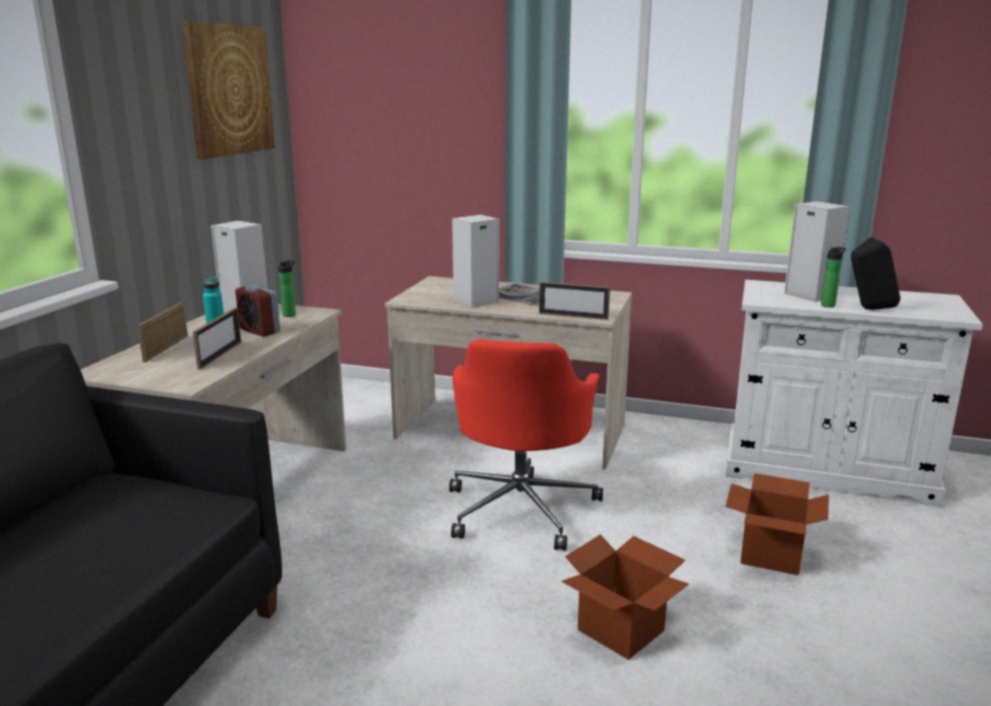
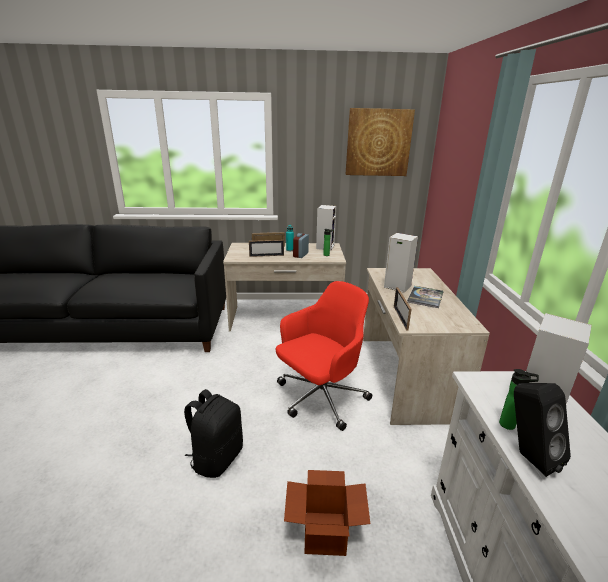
camera: 70 degrees right, 5 degrees up
red office chair [449,339,603,551] -> red office chair turned 150 degrees clockwise [276,281,372,431]
cardboard box [561,534,689,660] -> black backpack [184,389,243,478]

